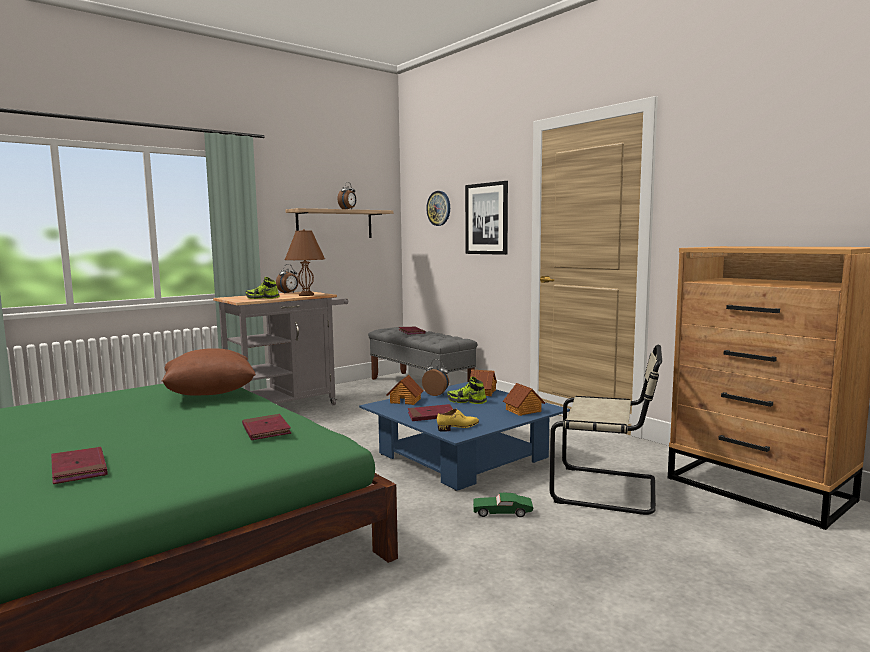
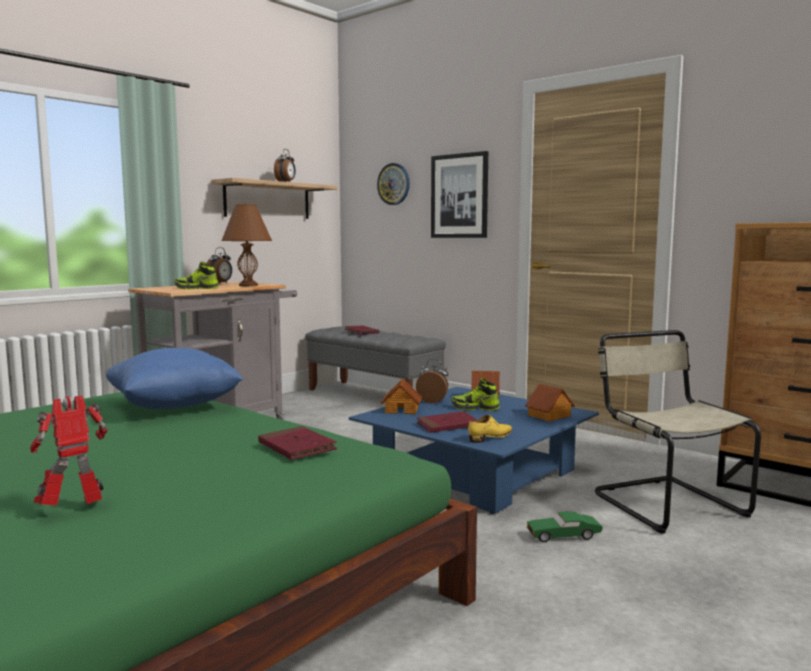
camera: 10 degrees left, 0 degrees up
red book [51,447,108,484] -> toy robot [30,395,108,505]
brown pillow [162,349,256,396] -> blue pillow [106,348,243,409]
beige chair [550,345,662,515] -> beige chair turned 120 degrees counterclockwise [595,330,761,534]

